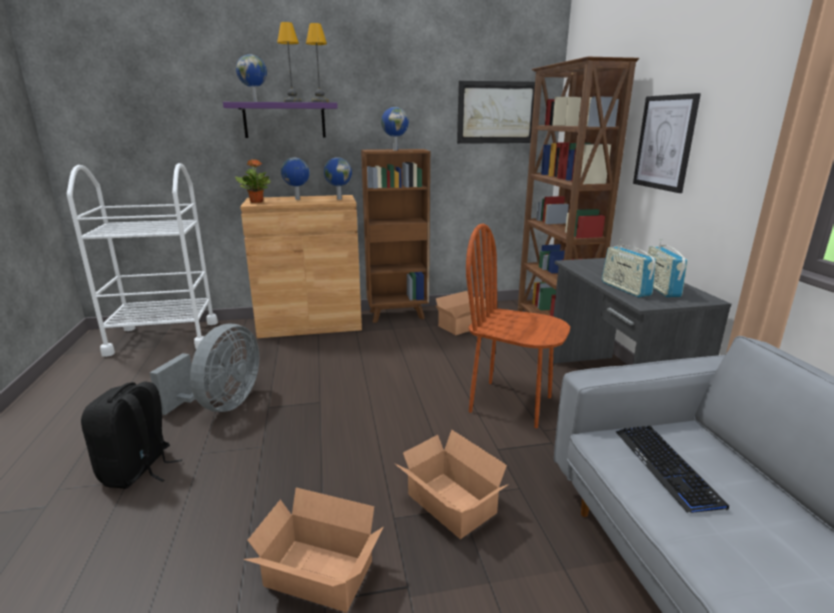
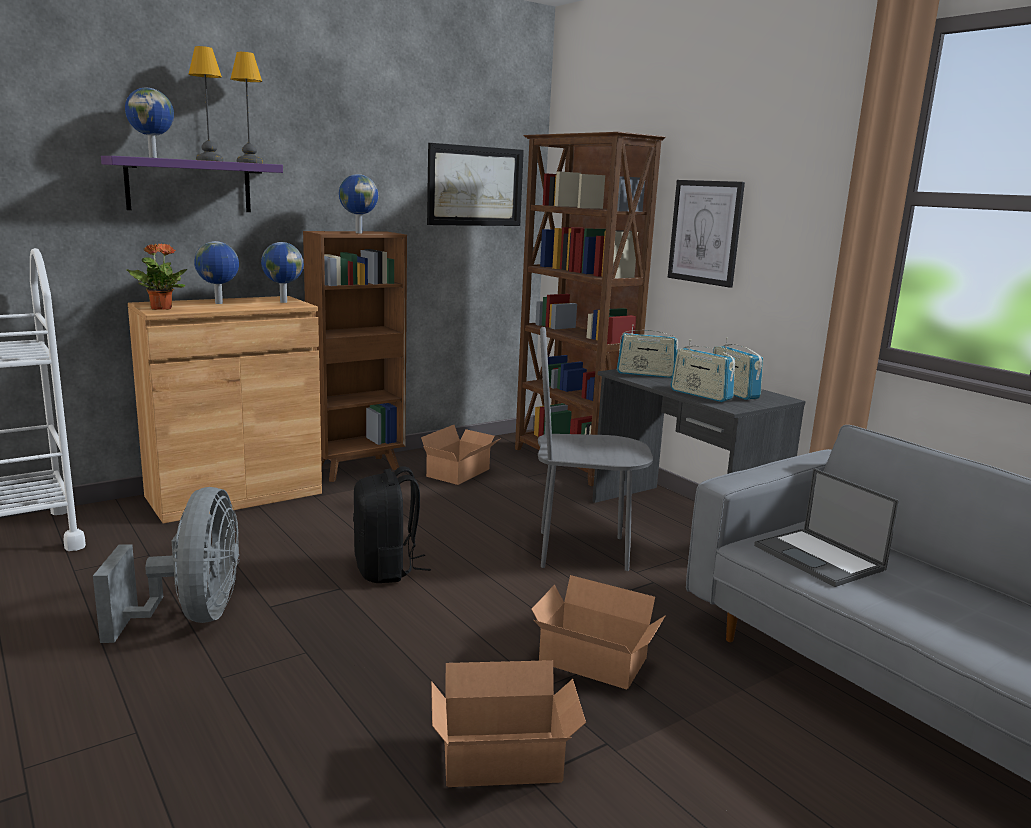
camera: 25 degrees left, 5 degrees down
black backpack [81,382,182,489] -> black backpack moved to [353,466,431,583]
brown chair [466,224,570,428] -> grey chair [538,327,653,571]
keyboard [616,426,729,513] -> laptop [754,468,899,587]
none -> radio [617,325,678,378]

